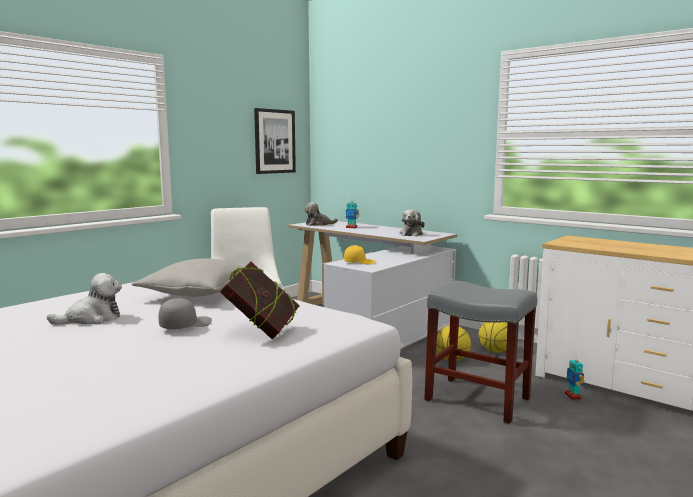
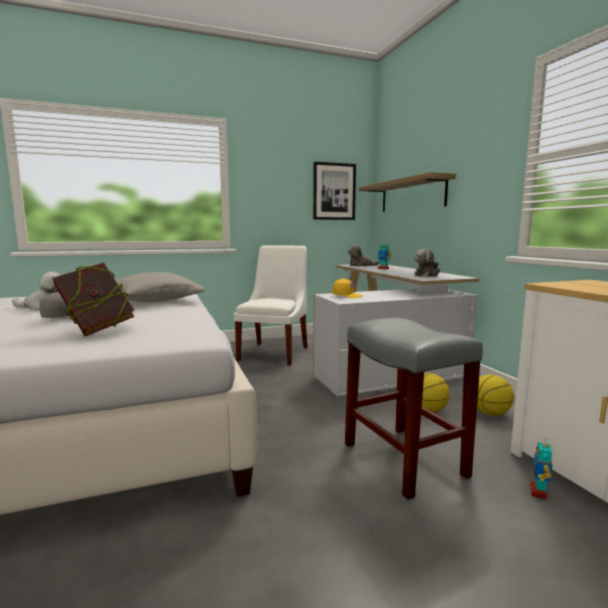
camera: 30 degrees right, 0 degrees up
none -> shelf [359,172,456,212]

